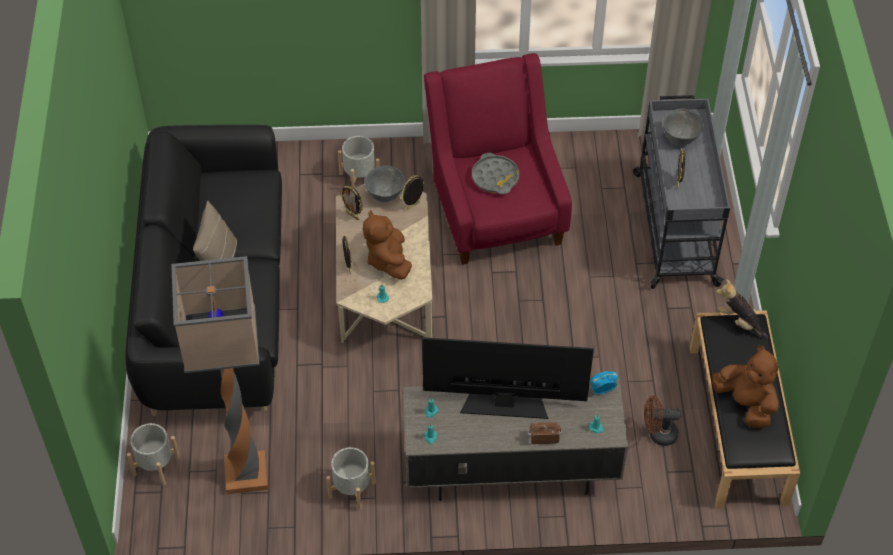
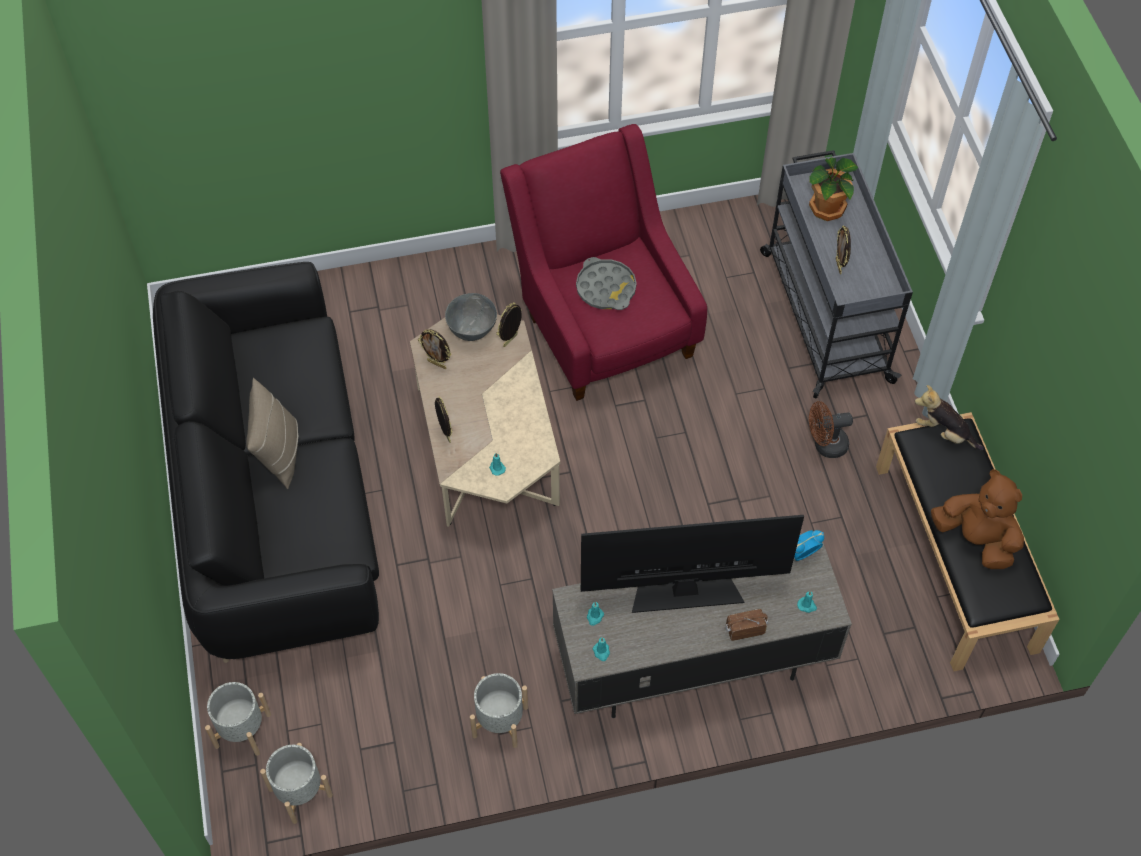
camera: 10 degrees left, 5 degrees up
floor lamp [171,256,268,494] -> none
grey planter [338,136,380,188] -> grey planter moved to [260,743,333,824]
brown plush toy [363,210,412,280] -> none
brown fan [644,395,681,446] -> brown fan moved to [809,401,853,458]
grey bowl [663,109,704,145] -> potted plant [809,157,858,221]

